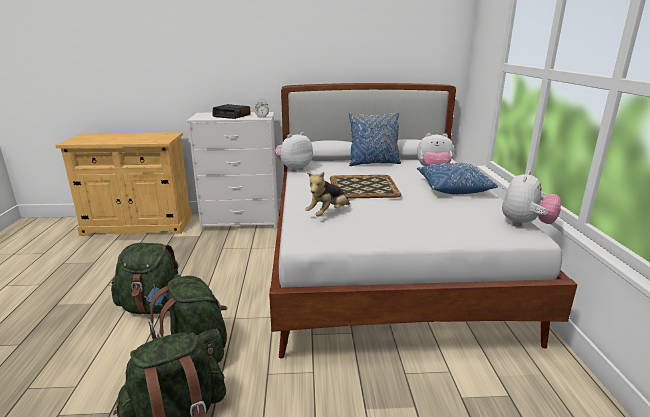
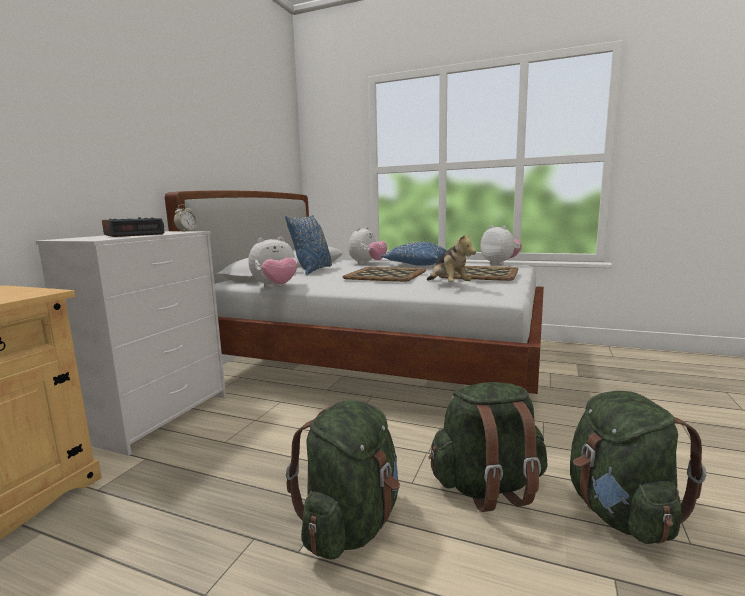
camera: 65 degrees left, 10 degrees down
plush toy [275,132,313,172] -> plush toy turned 105 degrees counterclockwise [248,237,297,288]
none -> tray [439,266,518,281]

